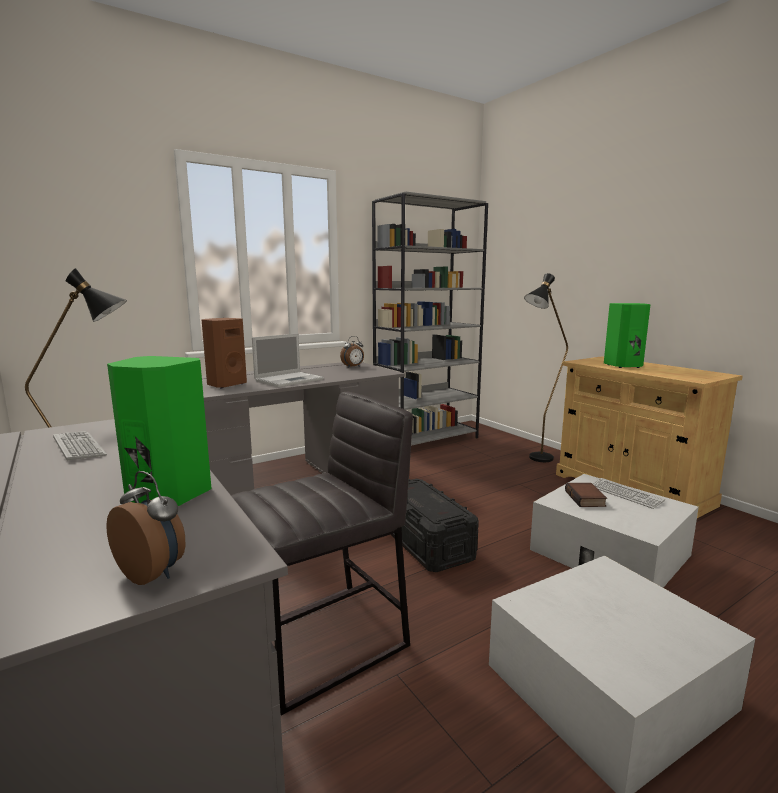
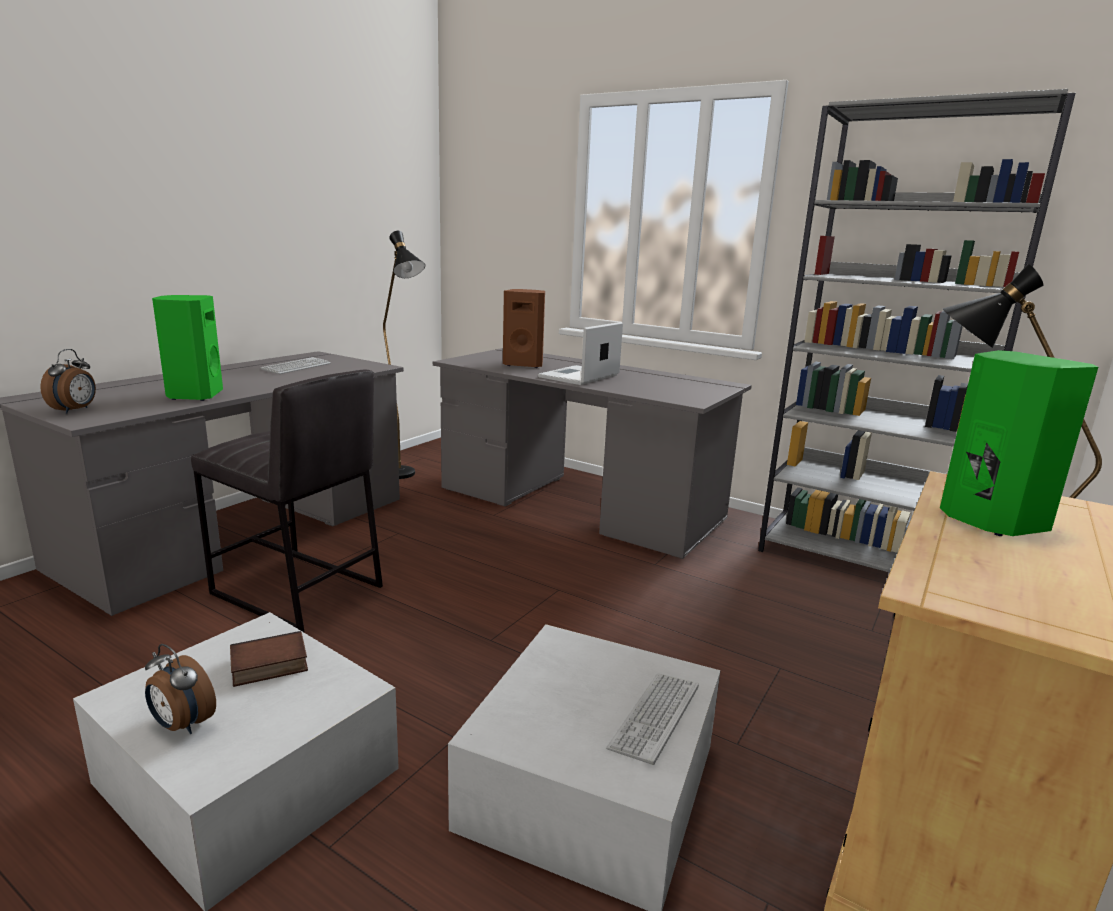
camera: 65 degrees right, 5 degrees up
laptop [252,333,324,387] -> laptop turned 105 degrees clockwise [538,322,623,385]
alarm clock [340,336,364,368] -> alarm clock moved to [145,644,216,734]
black storage box [391,479,479,572] -> none
book [565,483,607,507] -> book moved to [230,631,308,687]

